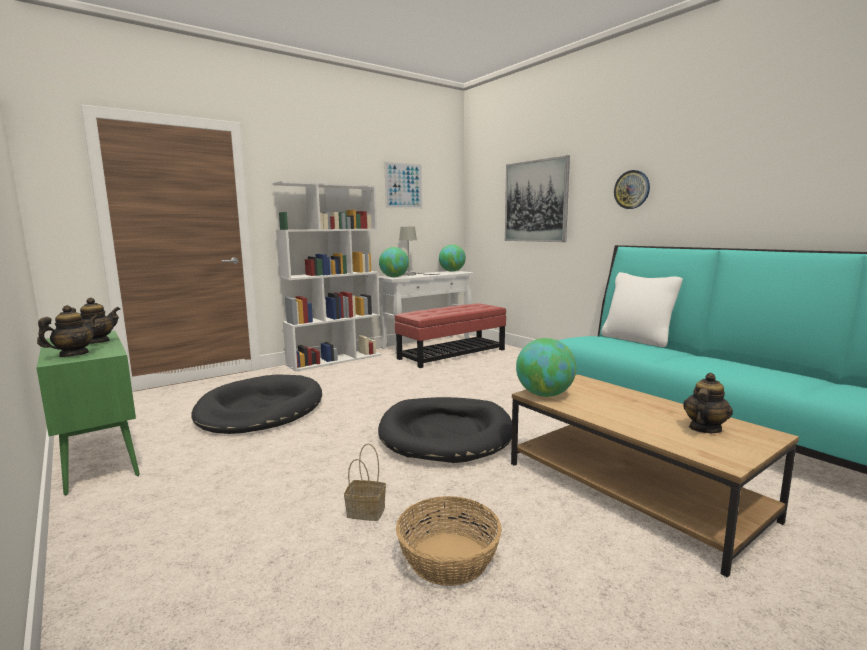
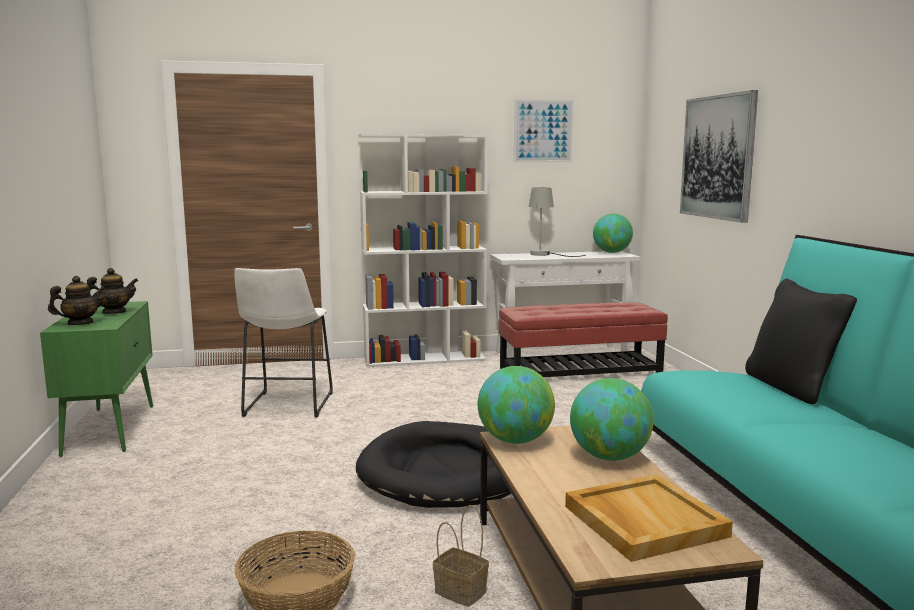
camera: 25 degrees right, 0 degrees up
black dog bed [191,374,322,434] -> white stool [234,268,333,418]
basket [344,444,386,521] -> basket moved to [433,505,489,607]
globe [379,247,409,277] -> globe moved to [570,378,654,461]
white pillow [601,272,683,347] -> black pillow [745,278,857,404]
wall clock [614,170,650,209] -> none
teapot [683,373,733,433] -> beige tray [565,474,733,562]

